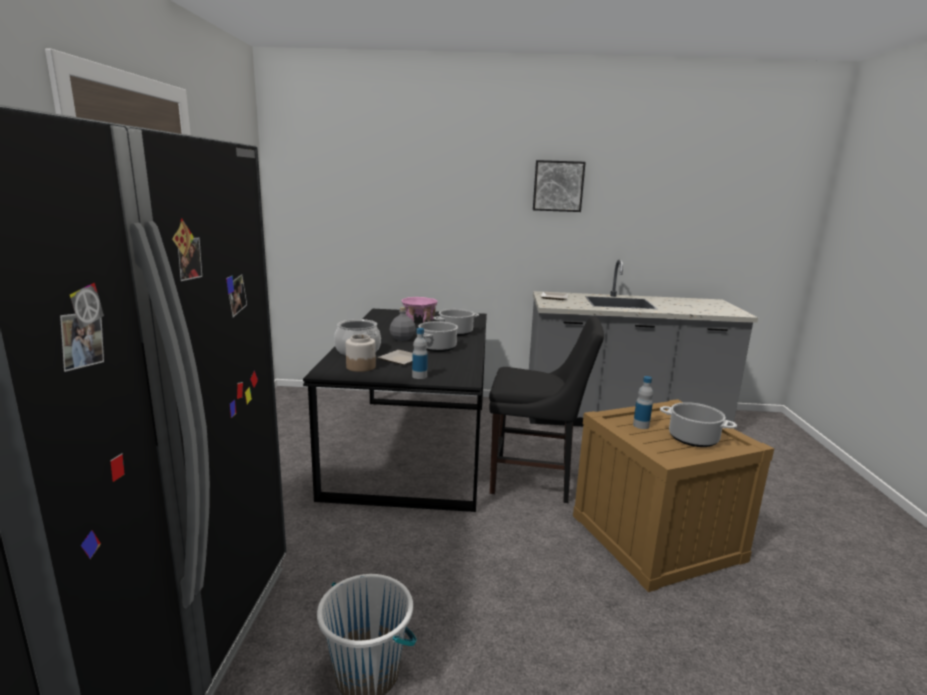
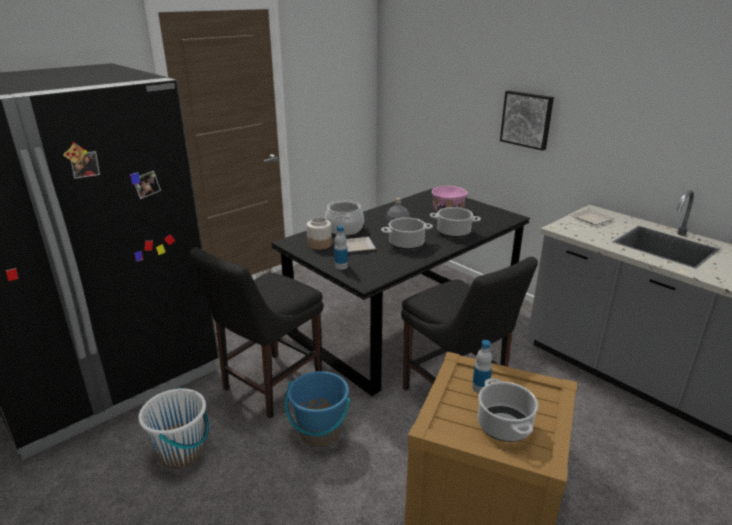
camera: 45 degrees right, 10 degrees up
picture [533,160,586,212] -> picture moved to [500,91,554,151]
none -> black chair [189,247,323,418]
none -> blue bucket [285,371,350,447]

